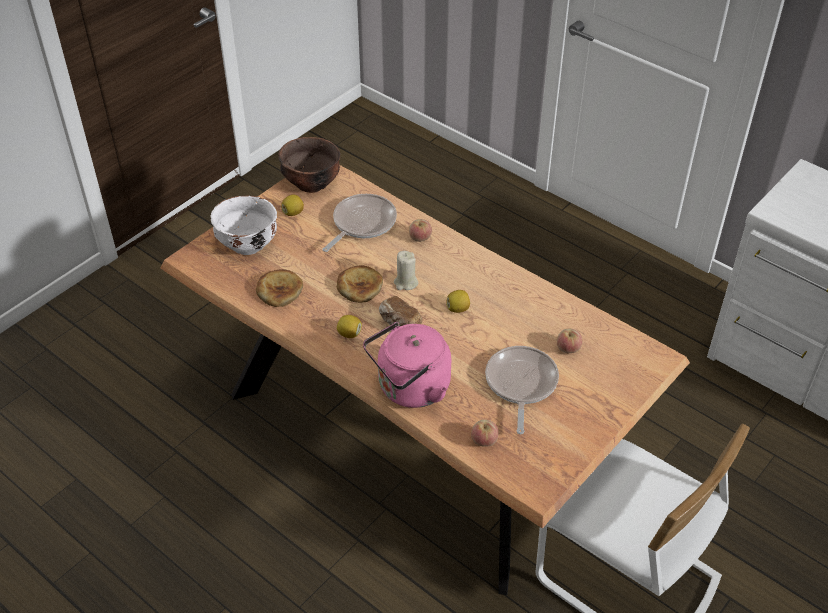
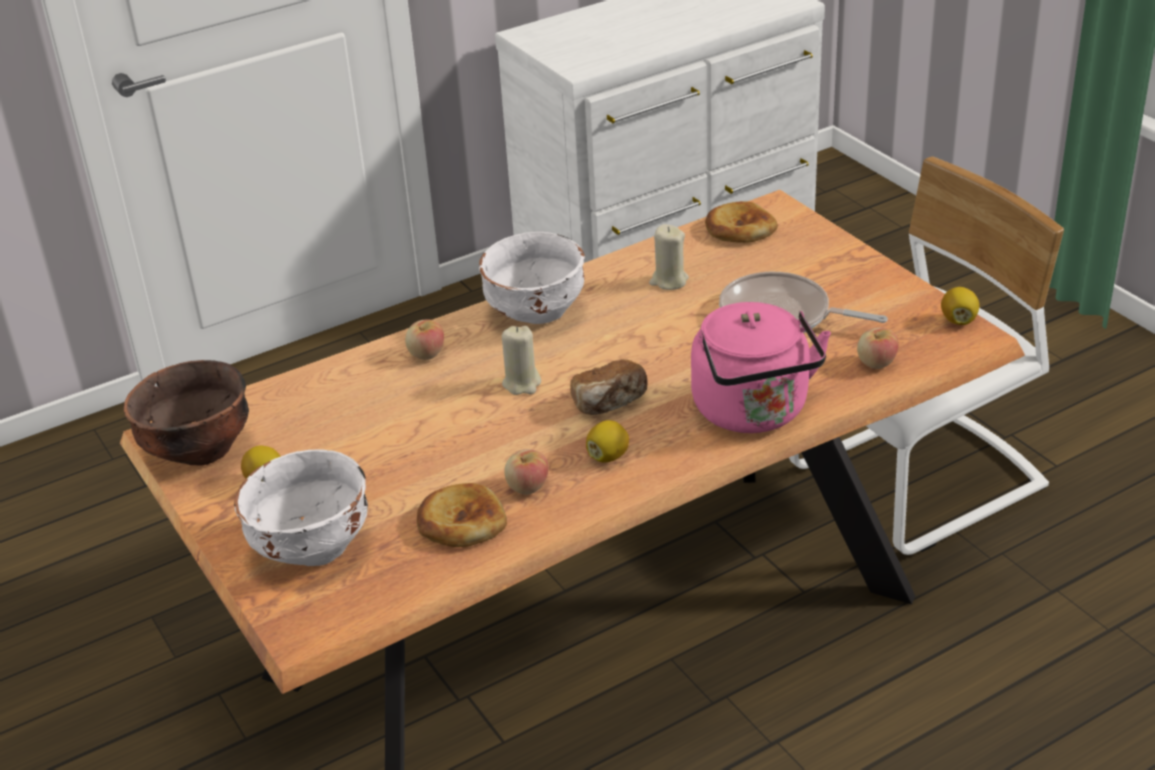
camera: 70 degrees left, 10 degrees down
frying pan [322,194,397,252] -> none
bread [336,266,383,303] -> bread moved to [705,201,778,243]
lemon [446,290,470,313] -> lemon moved to [941,287,979,325]
apple [557,329,582,353] -> apple moved to [504,449,549,495]
none -> white bowl [479,232,585,324]
none -> beige candle [649,224,689,290]

